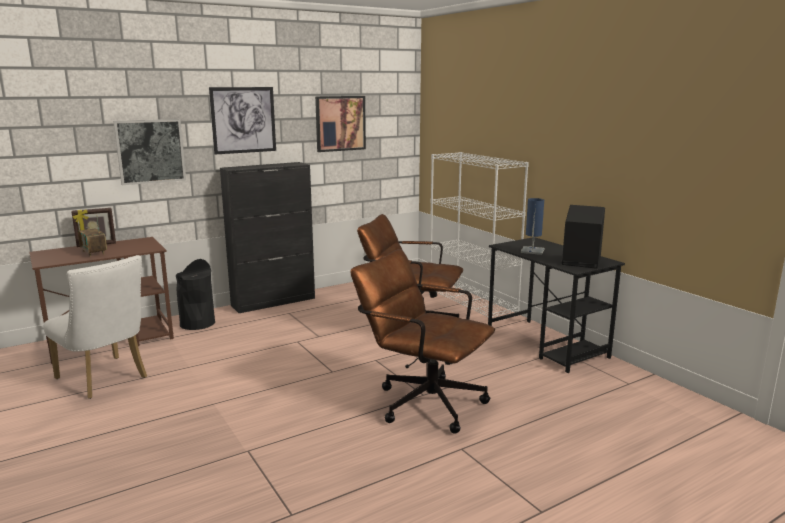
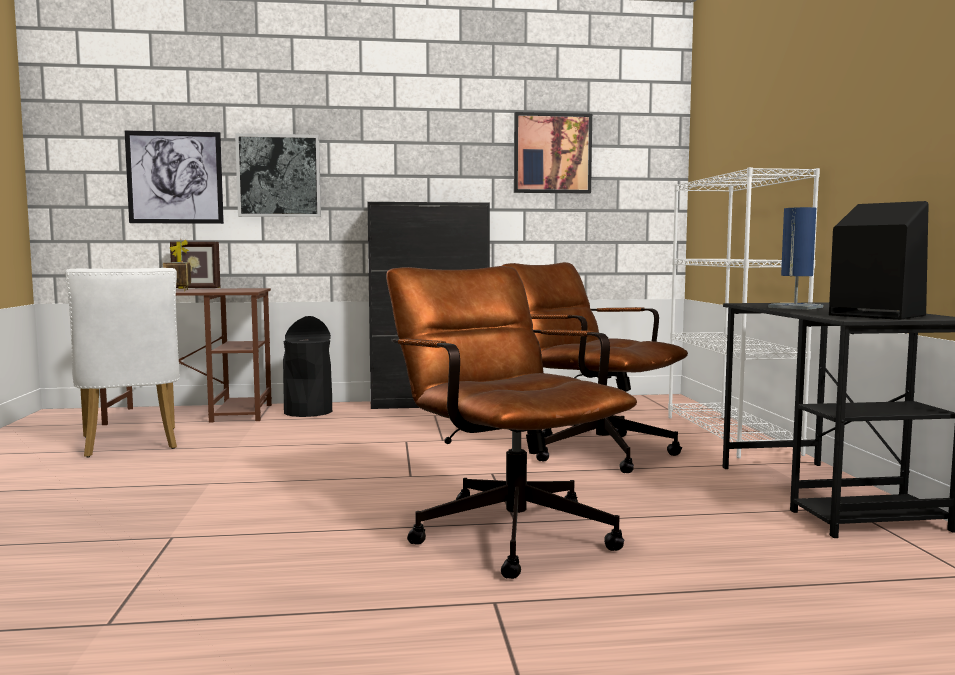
camera: 25 degrees right, 10 degrees down
picture [209,87,276,154] -> picture moved to [125,131,224,224]

